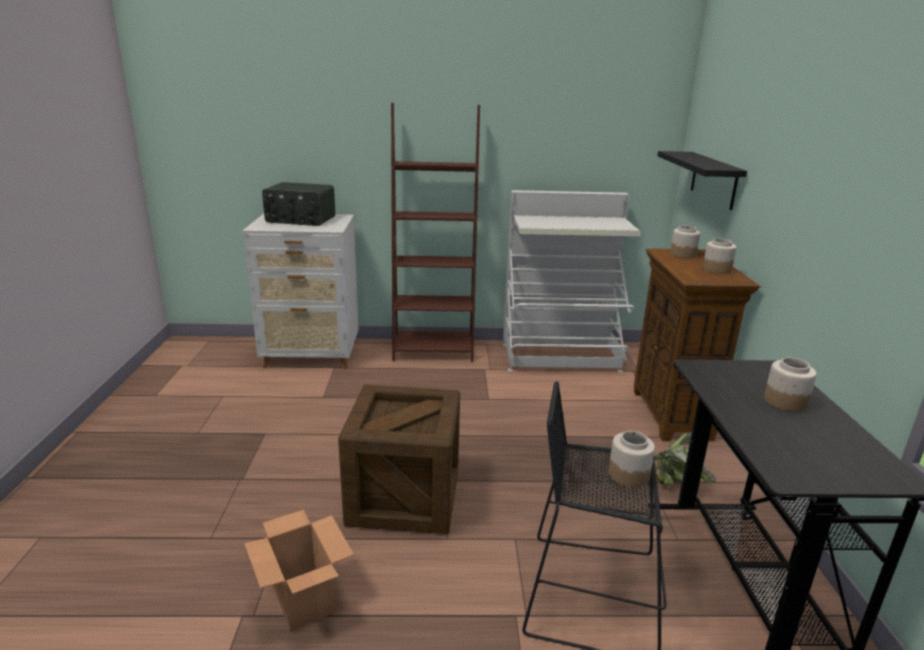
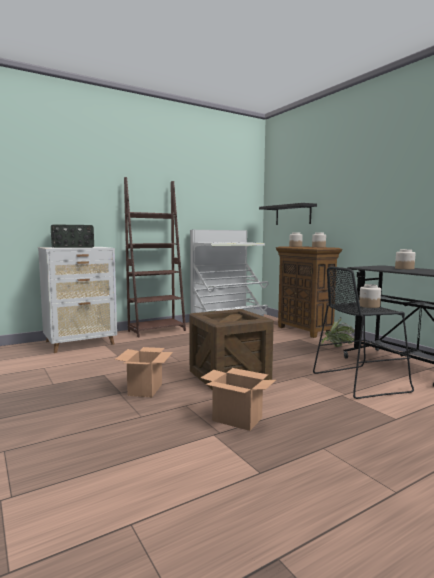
camera: 30 degrees left, 15 degrees down
none -> cardboard box [115,347,173,397]

